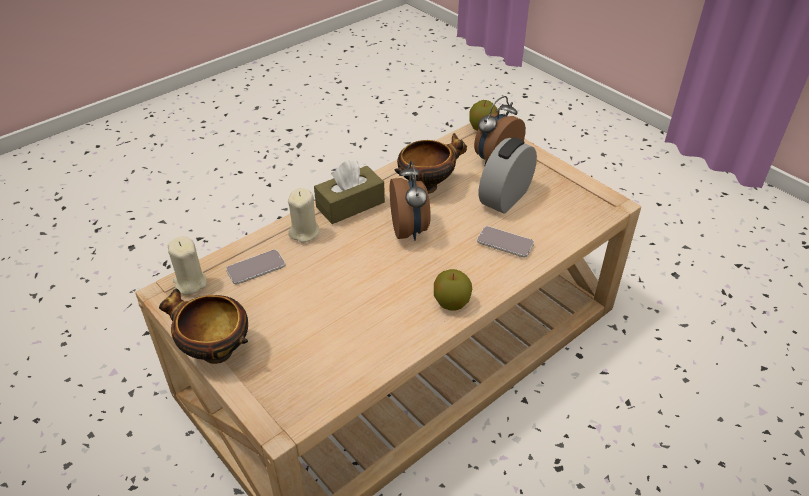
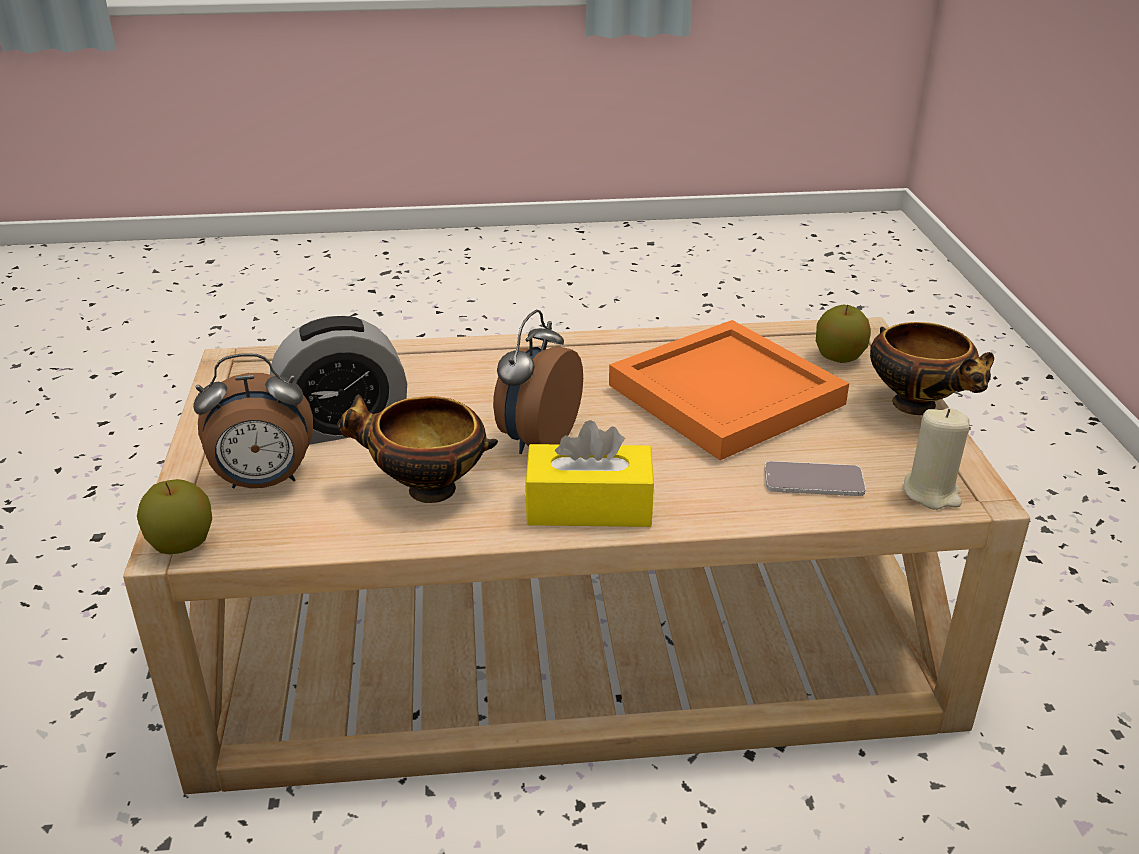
camera: 145 degrees left, 10 degrees down
beige candle [288,188,320,243] -> none
brown tissue box [314,160,385,224] -> yellow tissue box [525,420,655,527]
apple [434,269,472,311] -> apple moved to [816,305,871,363]
phone [477,226,534,257] -> none
none -> orange tray [609,320,849,460]

